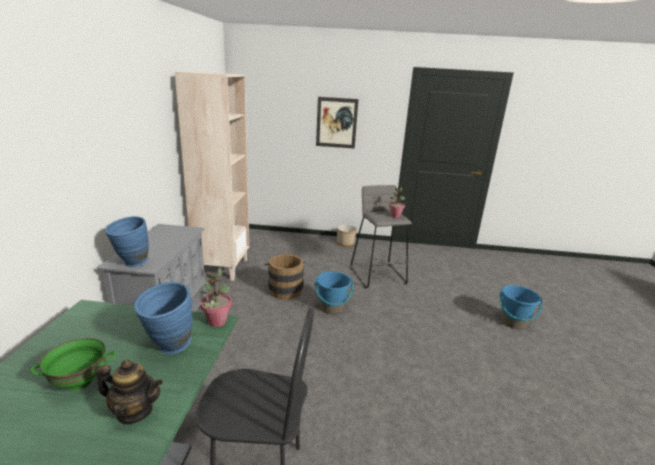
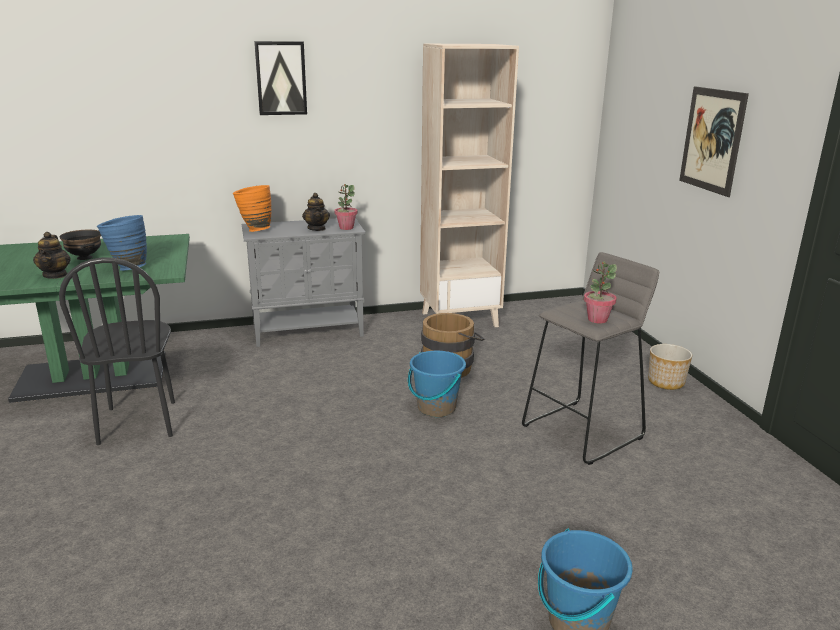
camera: 70 degrees right, 0 degrees up
green bowl [30,338,116,391] -> black bowl [59,230,101,260]
blue vase [105,216,149,267] -> orange vase [233,185,272,232]
potted plant [199,268,232,327] -> potted plant moved to [334,184,358,230]
none -> picture [254,41,307,115]
none -> teapot [302,193,330,231]

